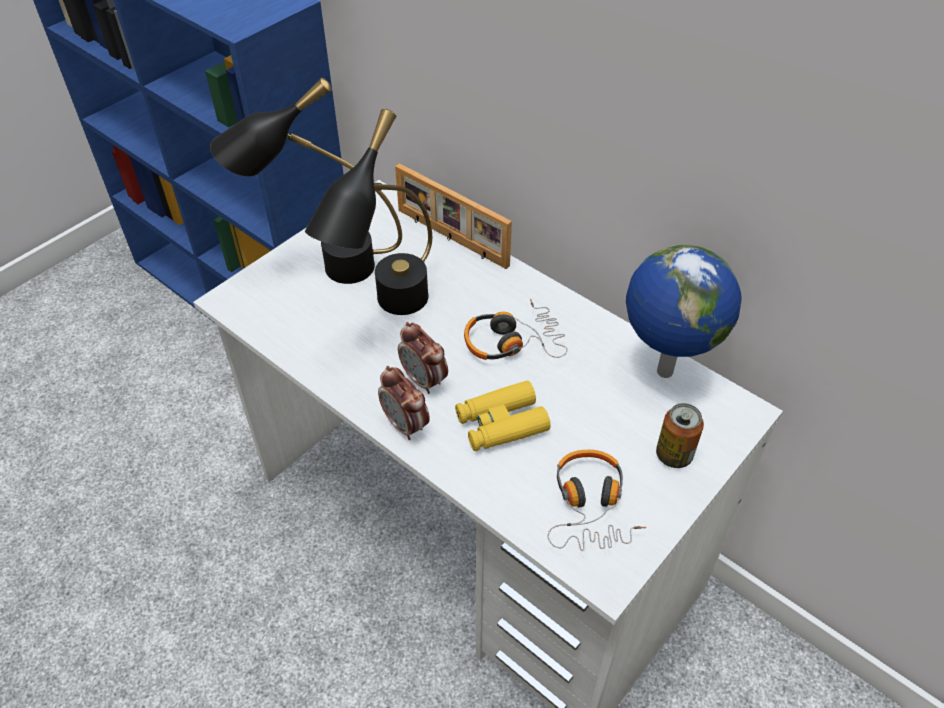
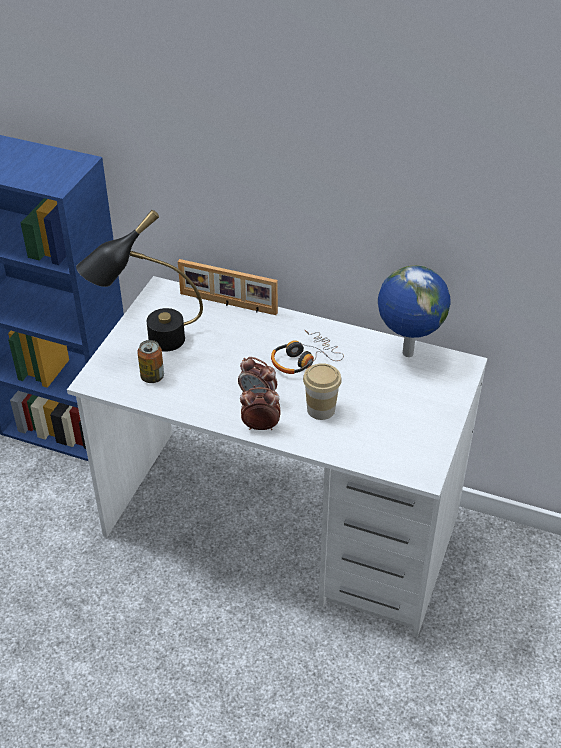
camera: 20 degrees left, 5 degrees down
black table lamp [305,109,432,315] -> none
alarm clock [378,366,430,440] -> alarm clock turned 150 degrees clockwise [240,387,280,430]
yellow binoculars [455,381,551,451] -> cup [303,363,342,420]
headphones [548,450,646,551] -> none
can [656,403,704,468] -> can moved to [137,340,164,383]

